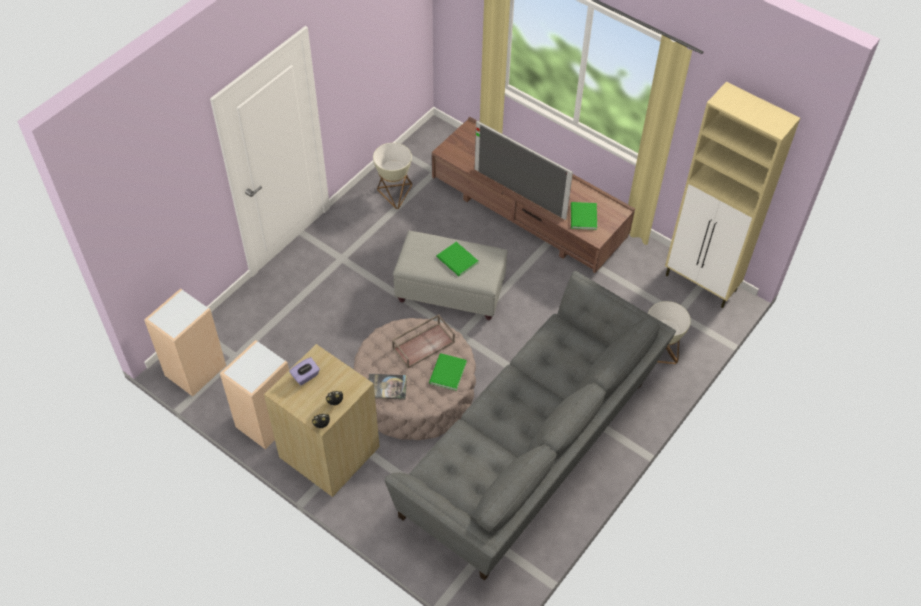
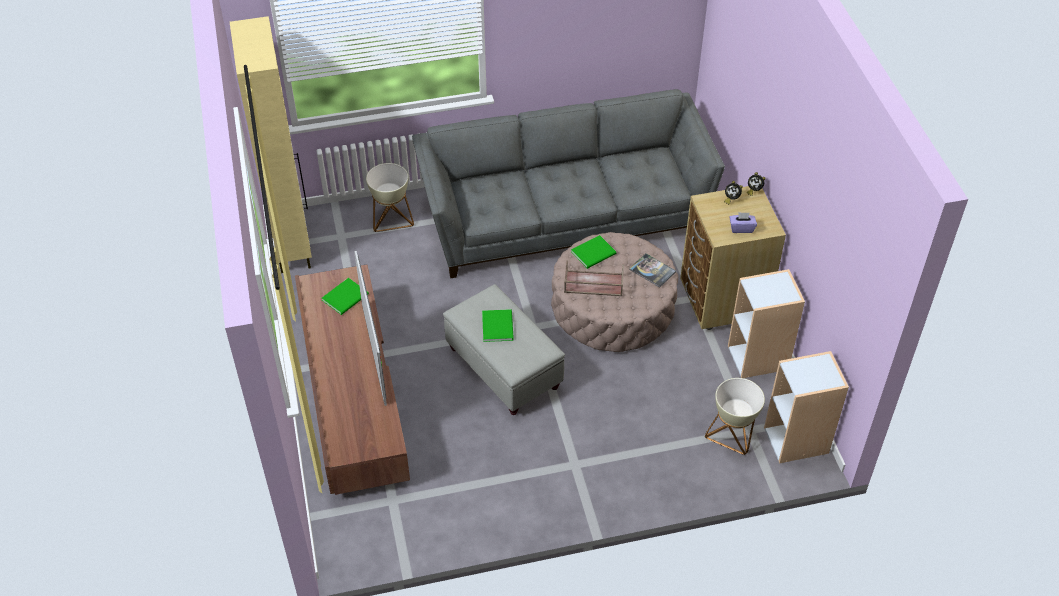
camera: 140 degrees left, 5 degrees down
planter [373,143,412,209] -> planter moved to [705,378,765,455]

